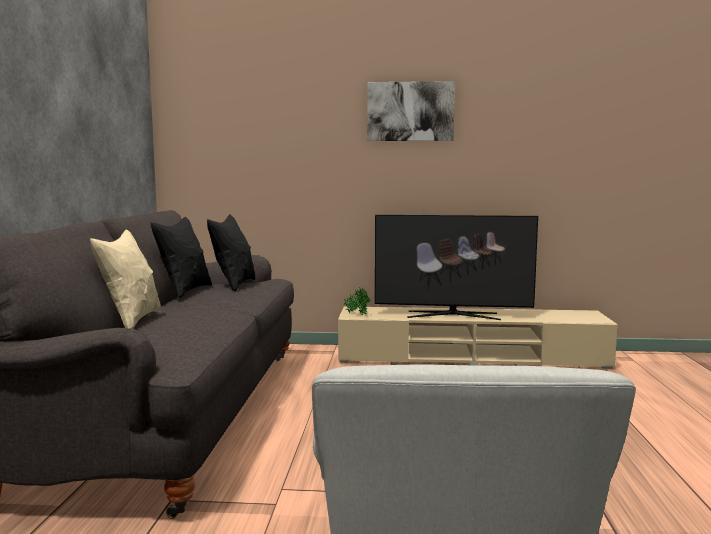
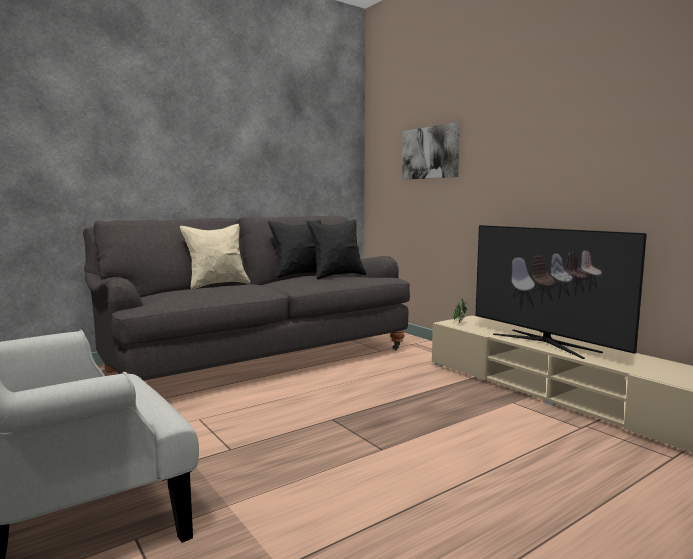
camera: 50 degrees right, 0 degrees up
picture [367,81,455,141] -> picture moved to [402,122,460,180]

